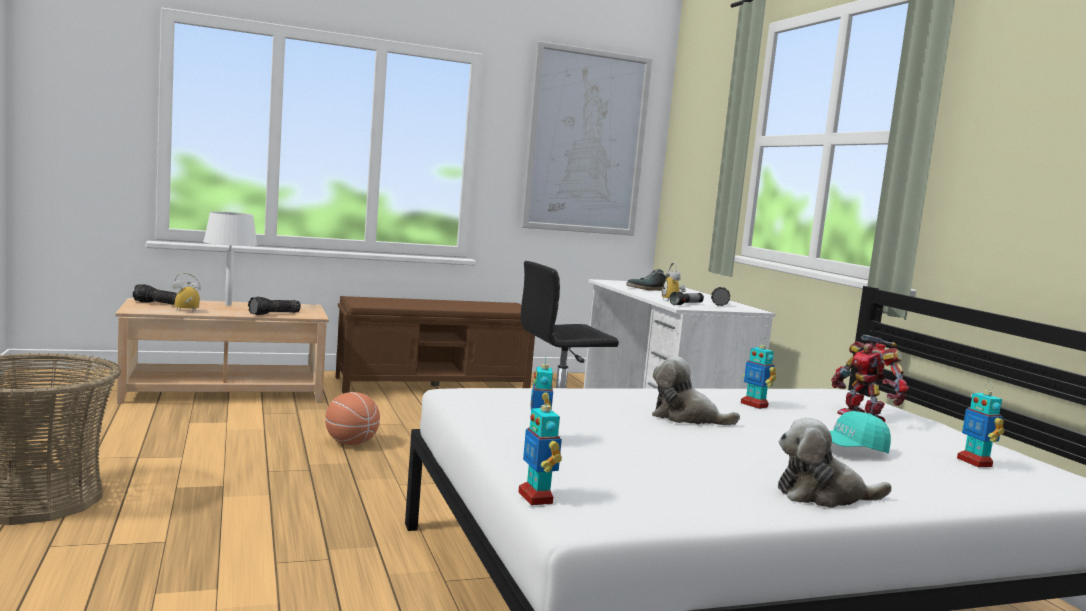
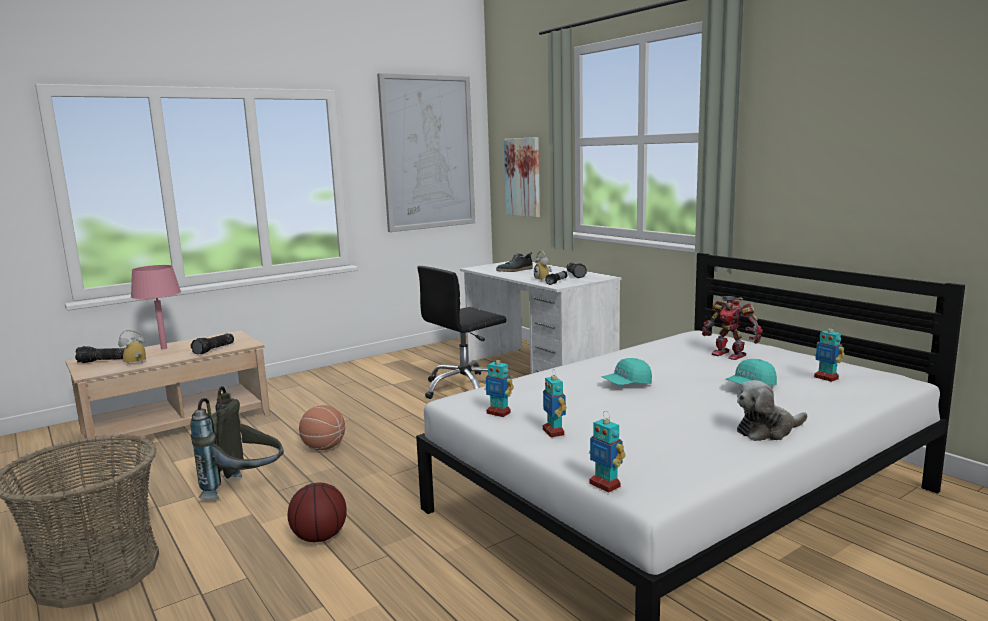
camera: 15 degrees left, 5 degrees up
white table lamp [203,212,257,306] -> pink table lamp [131,265,181,349]
brown bench [336,296,535,394] -> none
plush toy [652,356,740,425] -> turquoise cap [602,358,652,385]
toy robot [741,338,777,409] -> toy robot moved to [485,354,514,417]
none -> grey backpack [190,386,284,499]
none -> basketball [288,483,347,542]
none -> picture [504,137,540,217]

